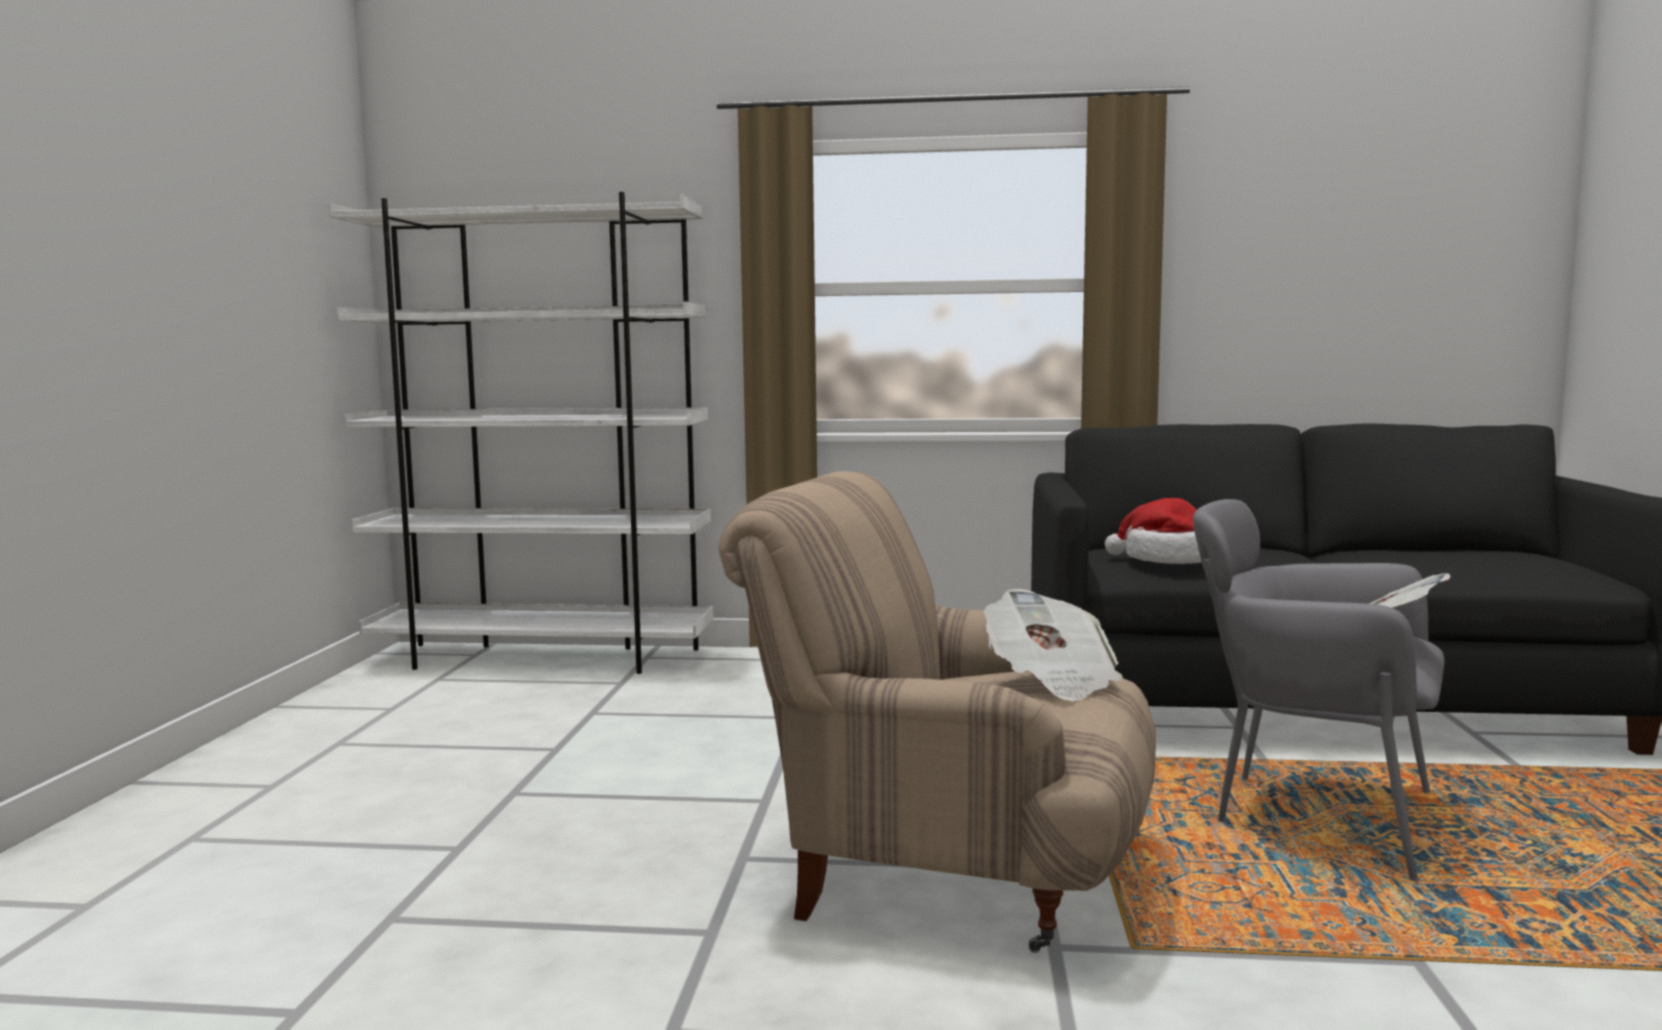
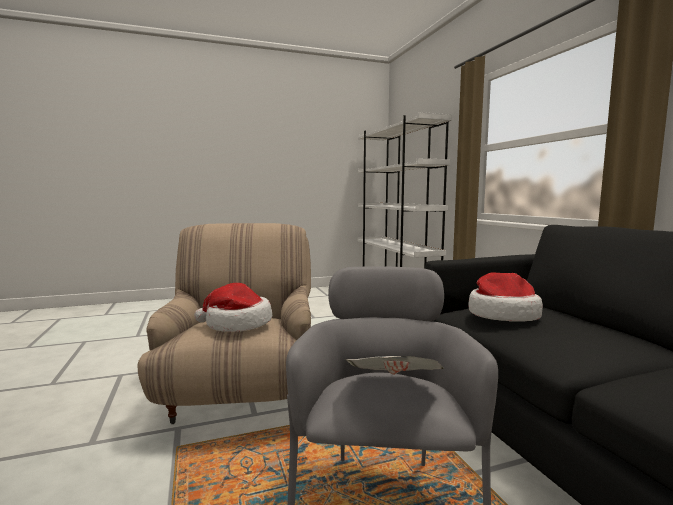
camera: 65 degrees right, 0 degrees up
newspaper [984,589,1123,701] -> hat [195,283,272,332]

